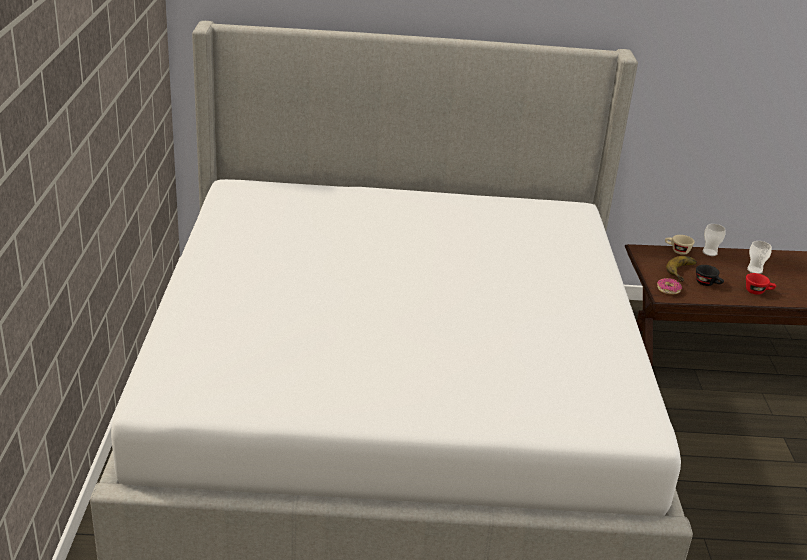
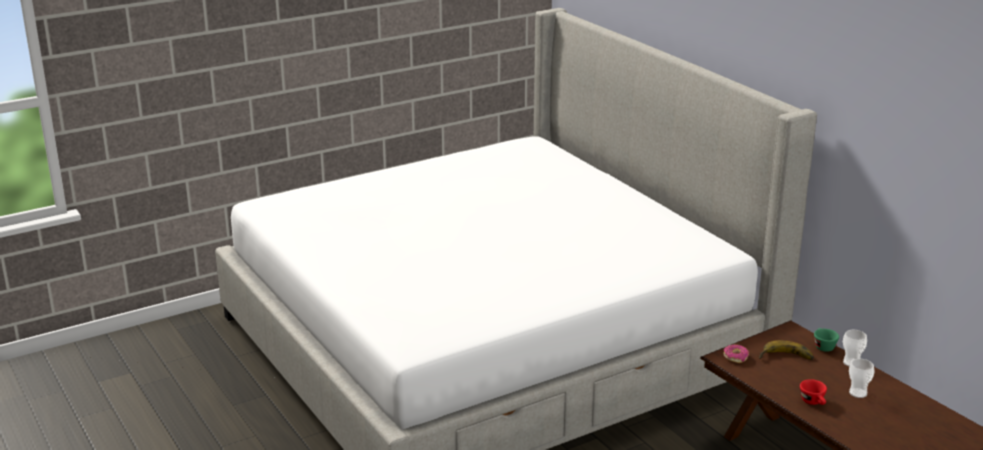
camera: 60 degrees right, 5 degrees down
beige cup [665,235,695,255] -> green cup [814,328,839,352]
black cup [696,265,724,286] -> none

